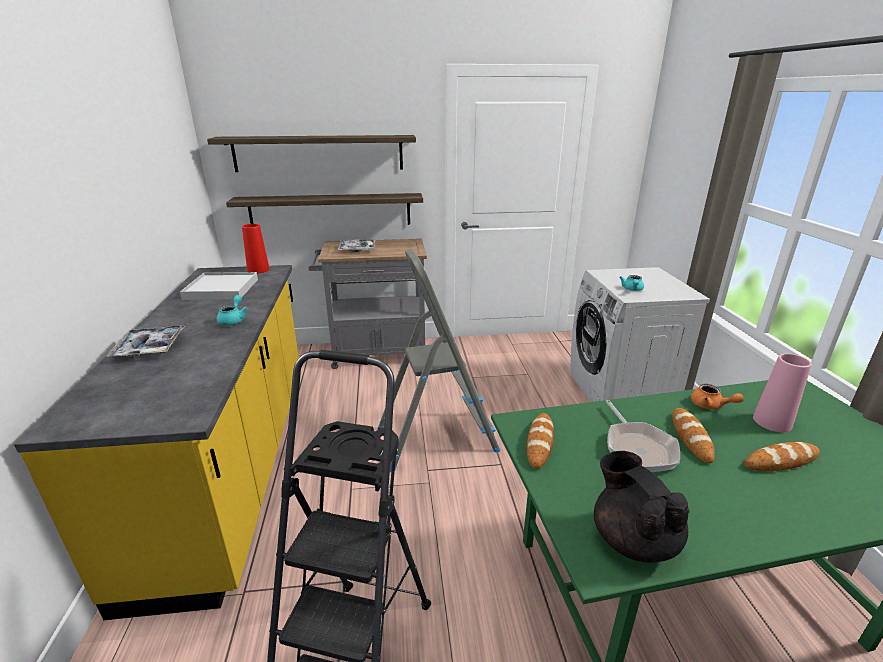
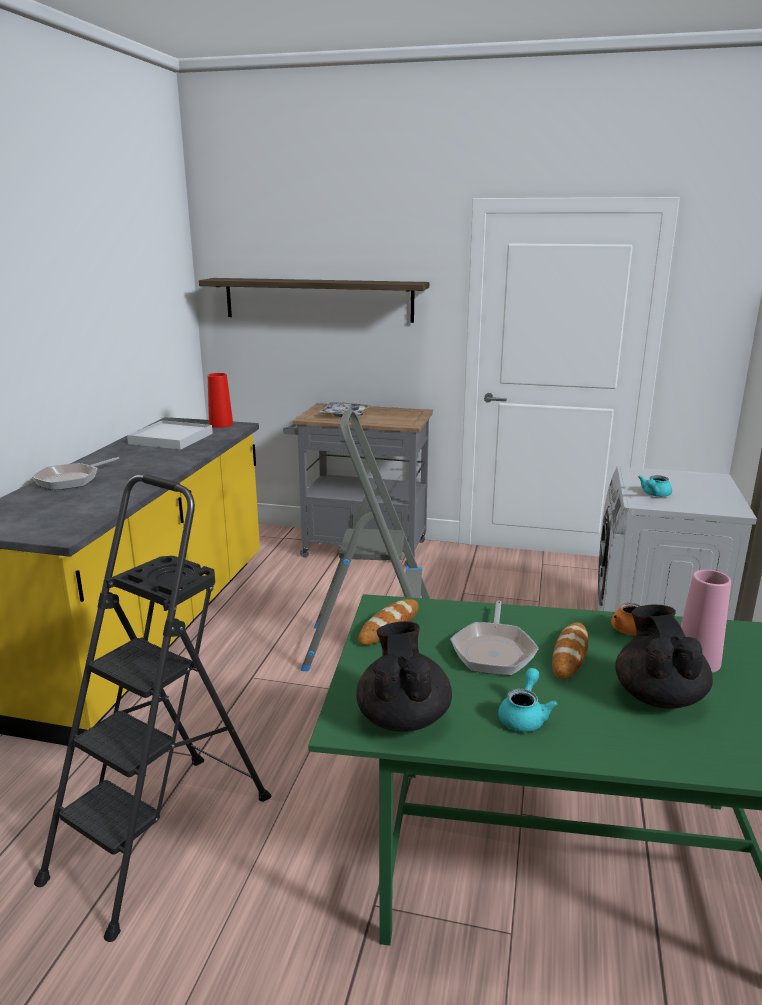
camera: 20 degrees right, 5 degrees down
tray [107,325,185,359] -> frying pan [32,457,120,490]
turquoise teapot [217,295,248,325] -> turquoise teapot moved to [498,668,557,732]
shelf [226,193,423,225] -> none
bread [744,442,820,471] -> black teapot [615,604,713,709]

